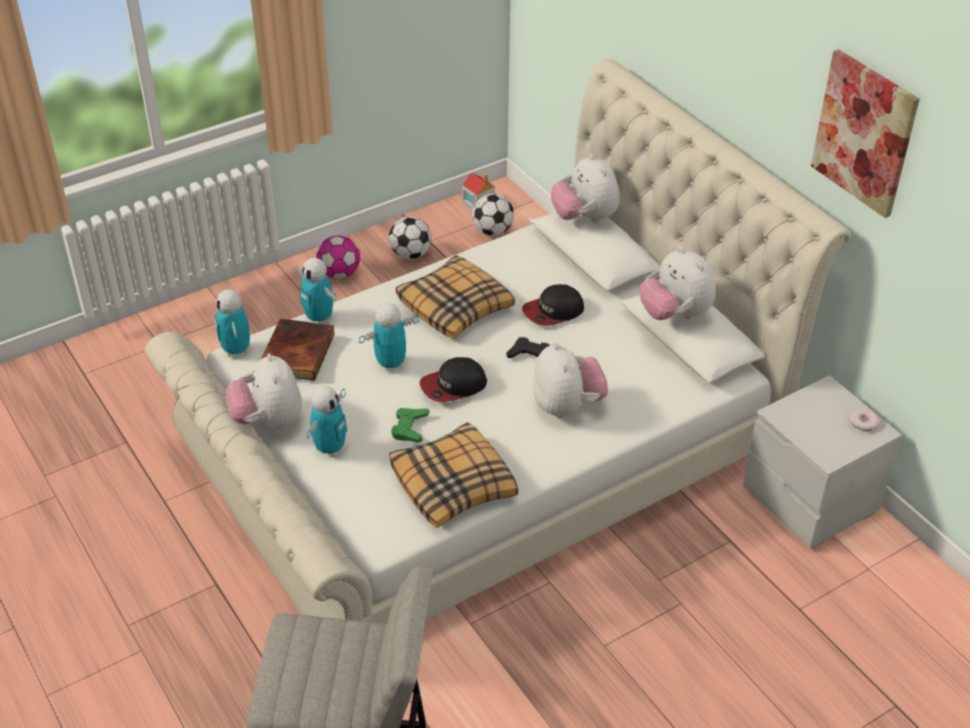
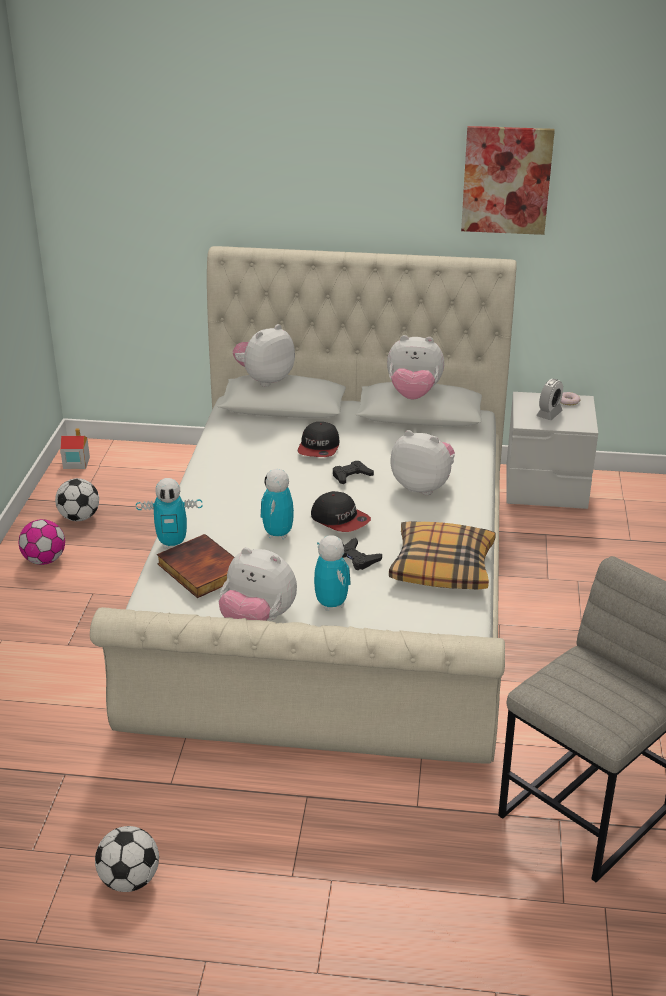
camera: 50 degrees left, 10 degrees down
toy robot [215,289,250,357] -> none
green game controller [391,408,429,443] -> black game controller [342,538,382,570]
pillow [396,255,515,339] -> none
cap [420,357,487,402] -> cap turned 60 degrees counterclockwise [311,491,371,532]
football [472,194,514,236] -> football moved to [95,826,159,892]
plush toy [551,154,620,223] -> plush toy turned 120 degrees clockwise [233,324,295,387]
none -> alarm clock [536,379,563,420]

